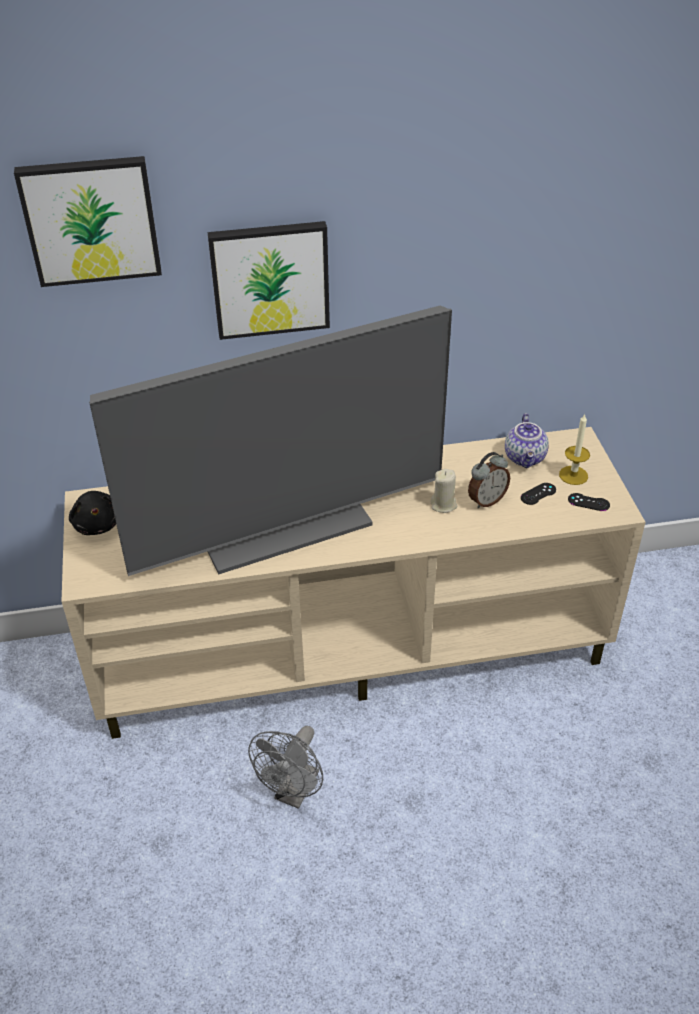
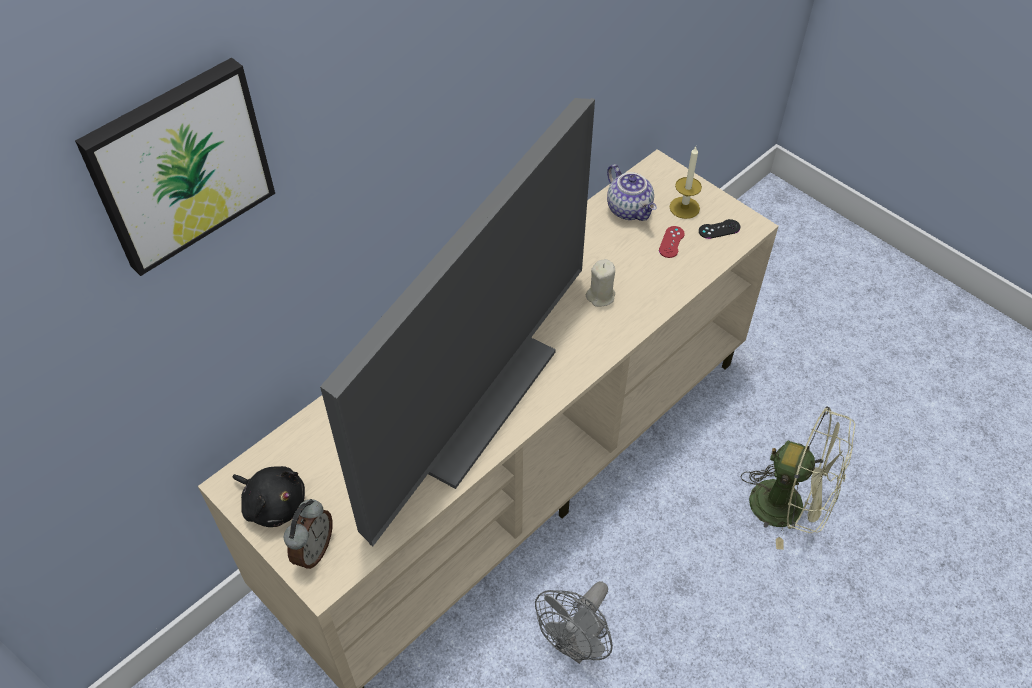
camera: 35 degrees left, 10 degrees up
picture [208,221,330,340] -> none
grey fan [248,726,323,809] -> grey fan turned 45 degrees clockwise [535,581,613,664]
alarm clock [468,452,510,509] -> alarm clock moved to [284,499,332,569]
black game controller [521,483,556,505] -> red game controller [659,226,685,258]
none -> green fan [741,406,855,550]

